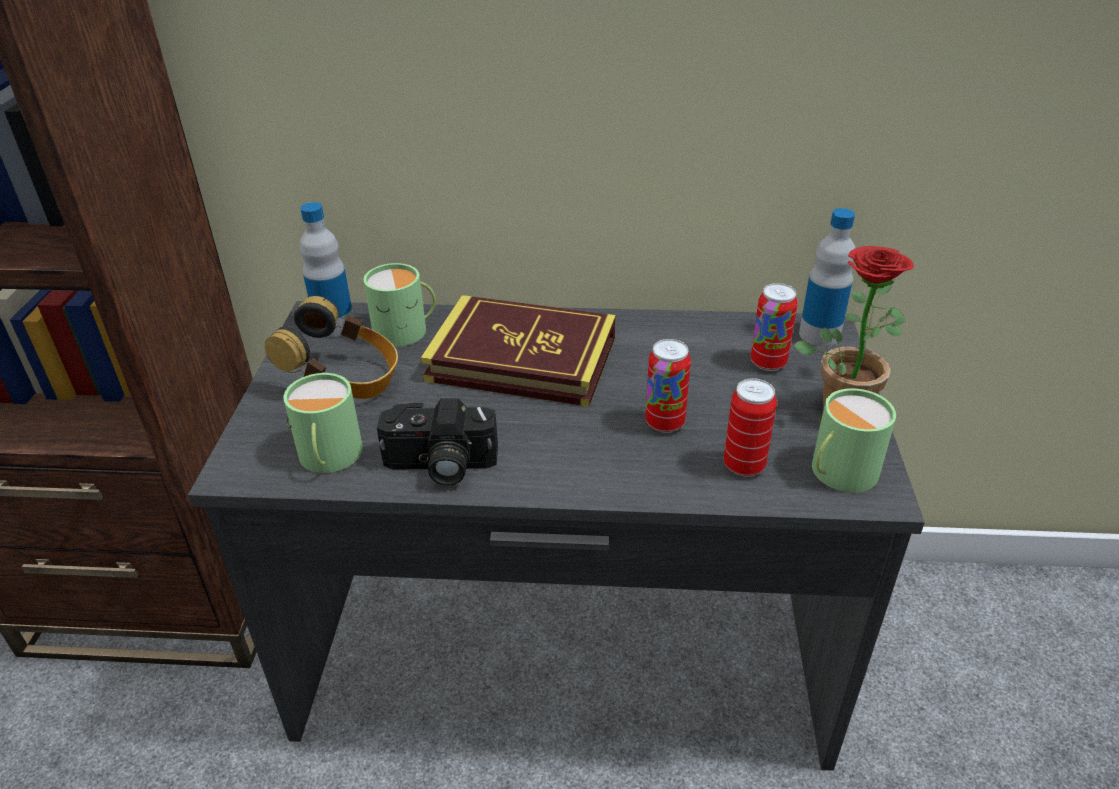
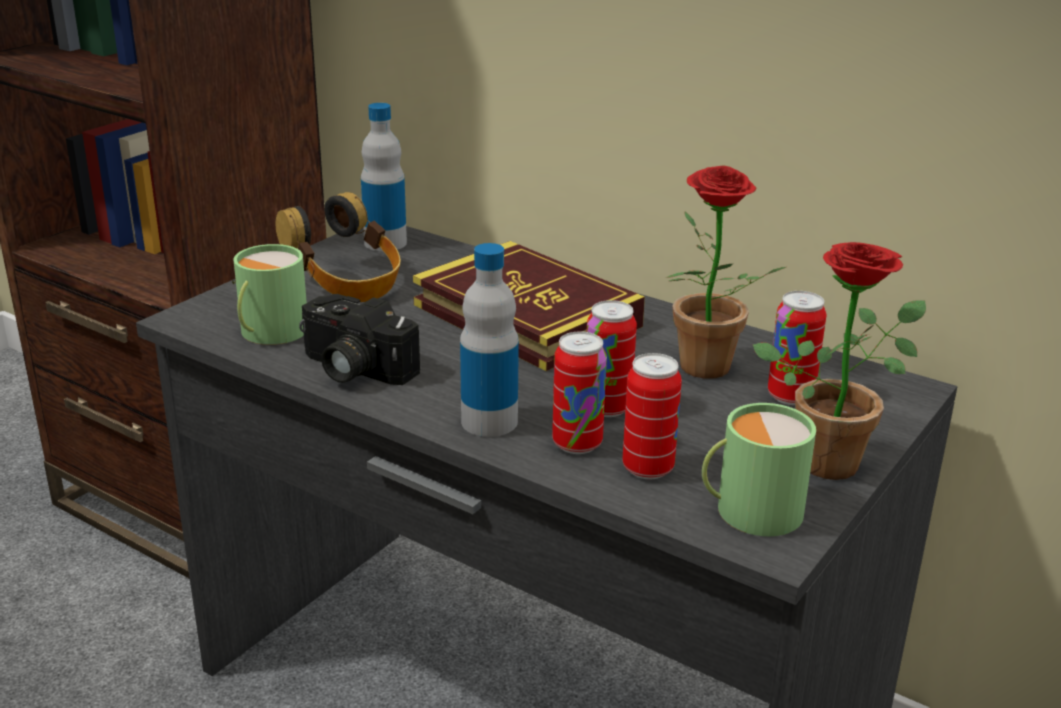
camera: 30 degrees right, 10 degrees down
green mug [364,263,436,347] -> none
bottle [799,208,855,346] -> bottle moved to [460,243,519,437]
none -> can [552,332,607,454]
none -> potted plant [666,165,786,379]

